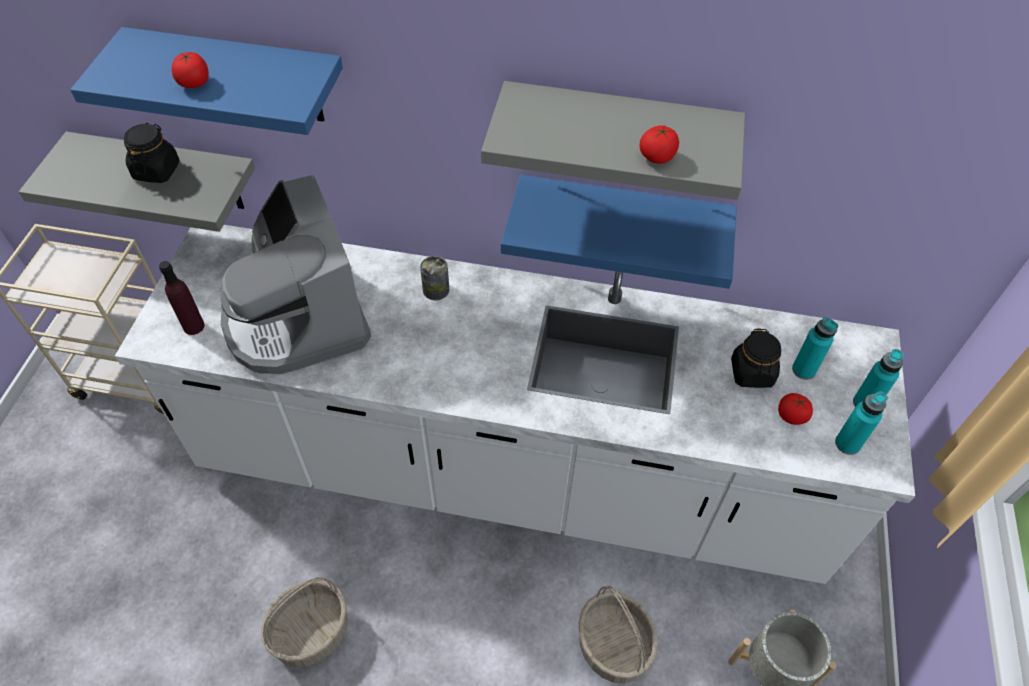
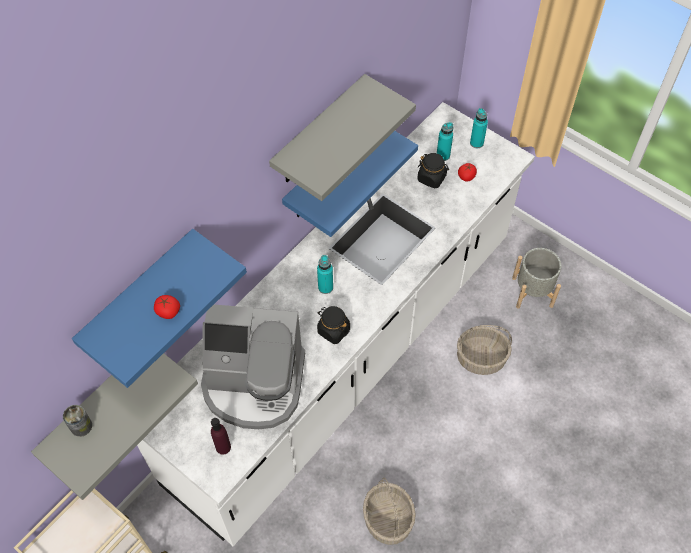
camera: 60 degrees left, 5 degrees up
black jar [124,123,180,183] -> black jar moved to [317,306,350,344]
can [420,256,449,300] -> can moved to [63,405,92,437]
tomato [639,125,679,164] -> none
turquoise bottle [835,391,888,455] -> turquoise bottle moved to [317,255,333,294]

